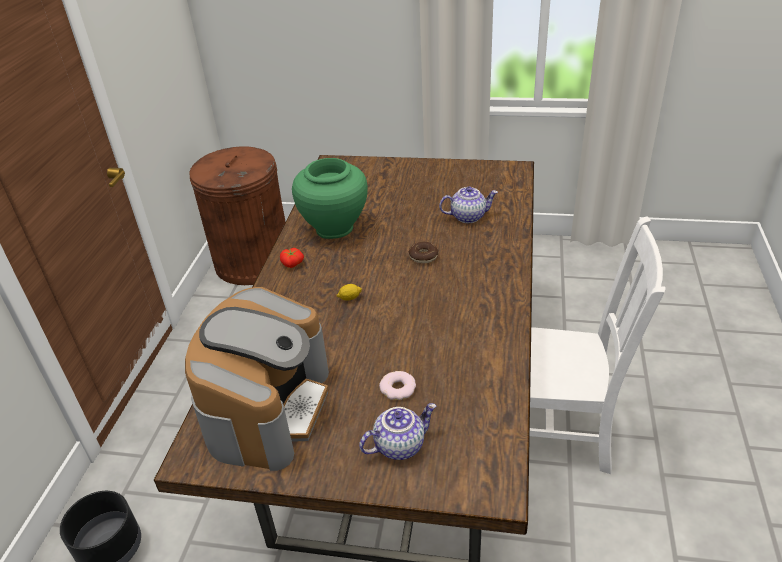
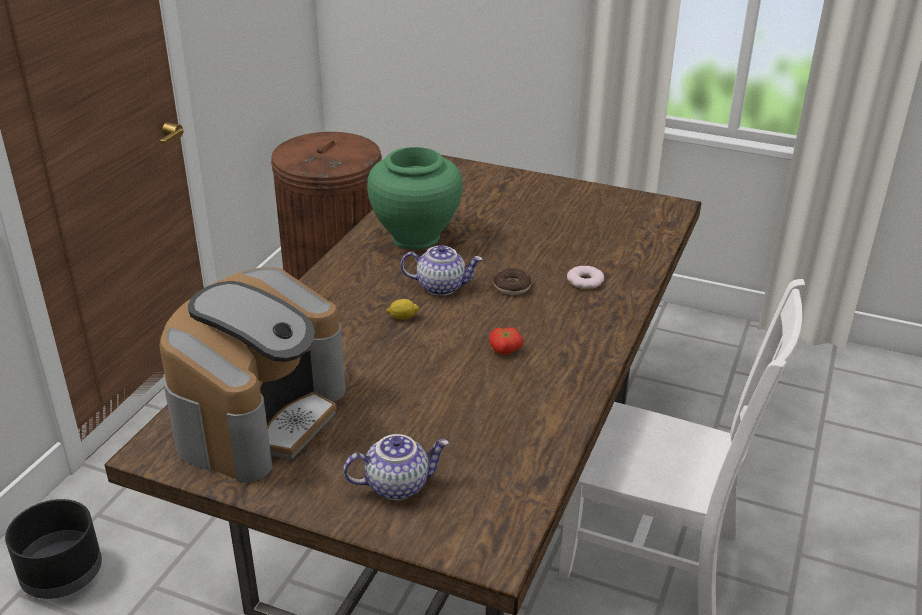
camera: 10 degrees right, 5 degrees down
tomato [280,248,304,268] -> tomato moved to [489,327,524,355]
donut [379,371,416,400] -> donut moved to [567,266,604,289]
teapot [439,187,498,223] -> teapot moved to [401,245,482,296]

